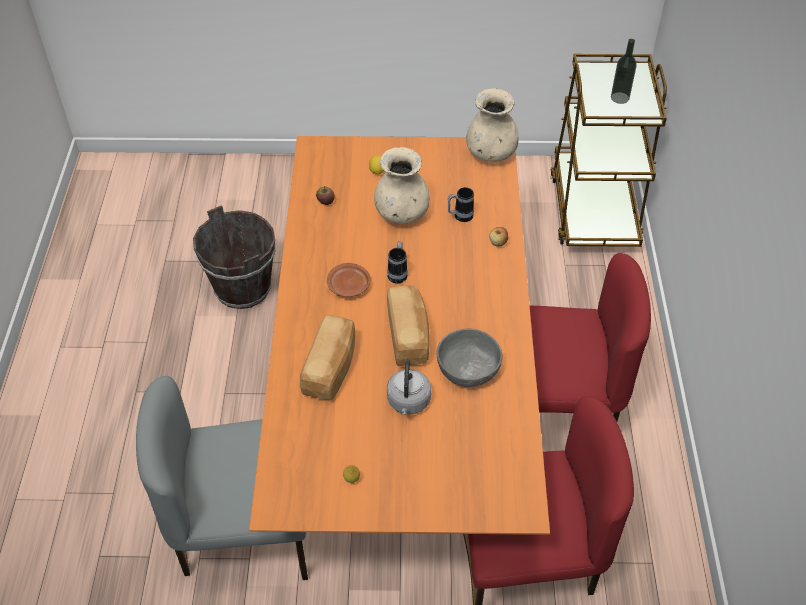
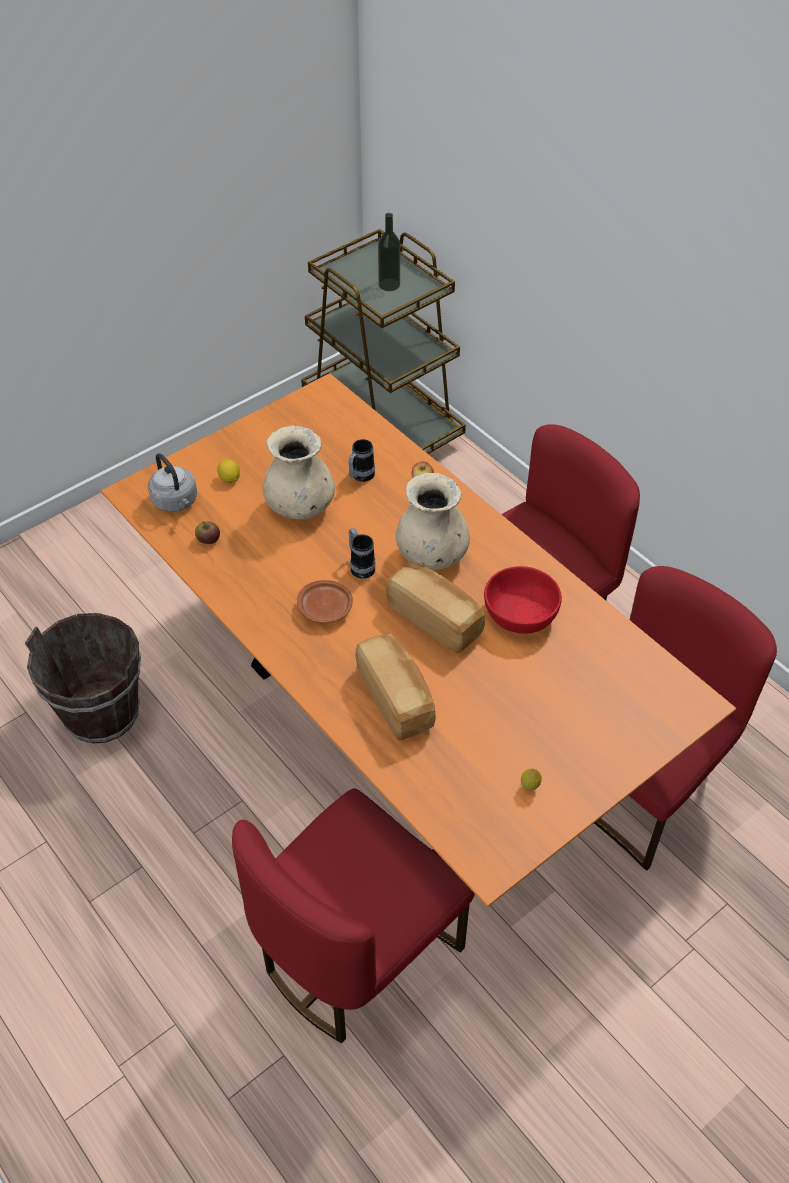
camera: 40 degrees left, 0 degrees up
grey chair [136,376,308,580] -> red chair [232,788,475,1043]
grey kettle [387,359,431,415] -> grey kettle moved to [148,453,197,512]
grey bowl [437,329,502,387] -> red bowl [484,566,562,634]
beige vase [466,88,519,162] -> beige vase moved to [396,473,470,570]

